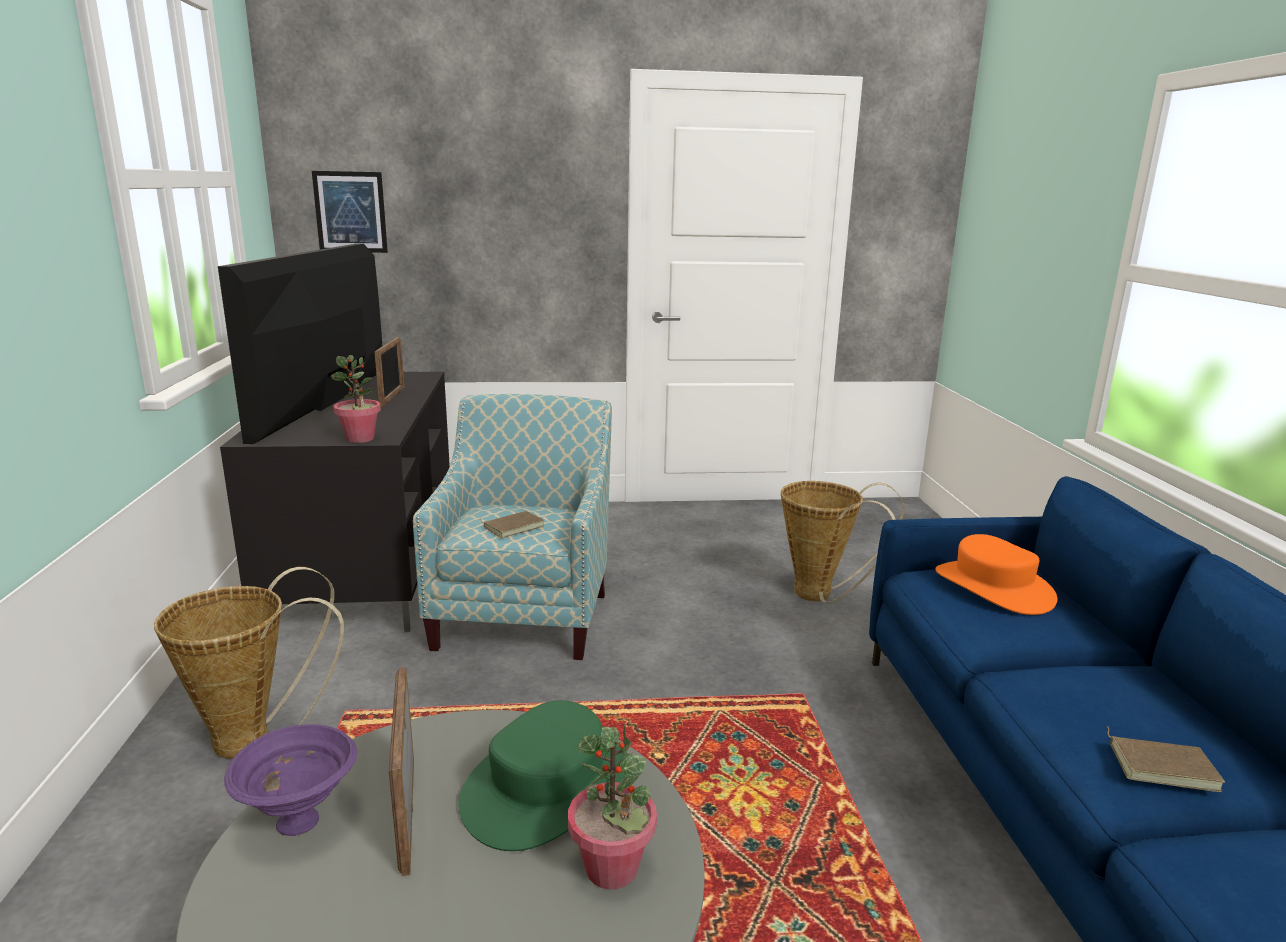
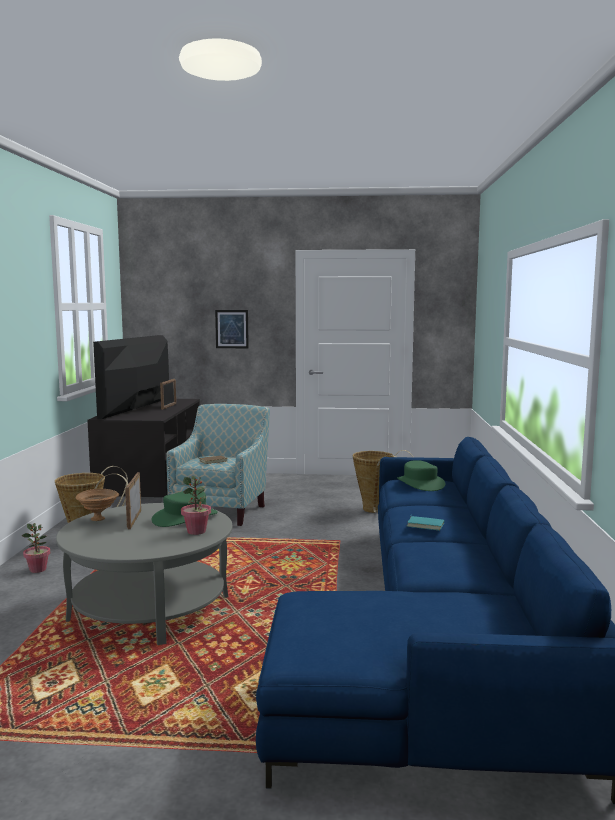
camera: 10 degrees right, 10 degrees down
purple bowl [224,724,357,836] -> brown bowl [75,489,119,521]
picture [312,171,388,253] -> picture moved to [215,310,249,348]
potted plant [331,355,381,443] -> potted plant moved to [22,523,50,573]
orange hat [935,534,1058,615] -> green hat [397,460,445,491]
brown book [1106,726,1225,792] -> turquoise book [407,514,444,531]

